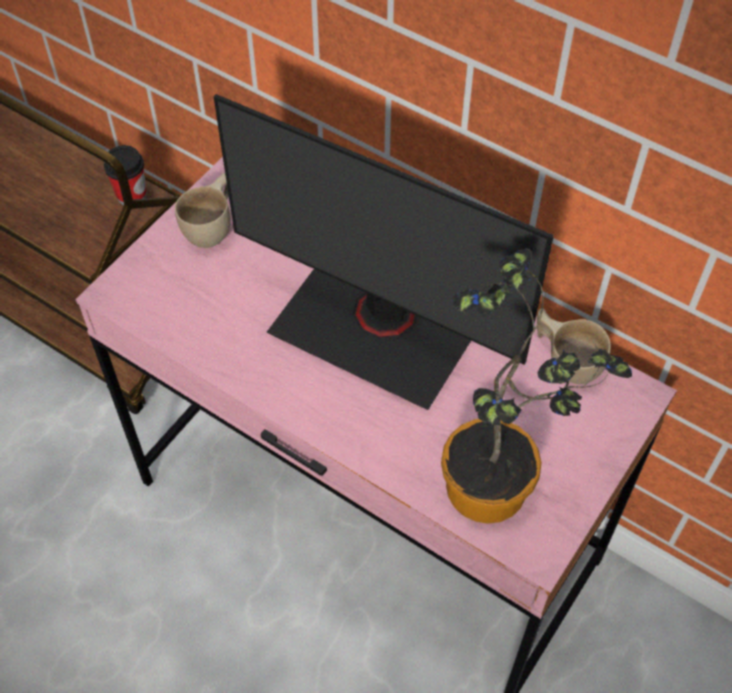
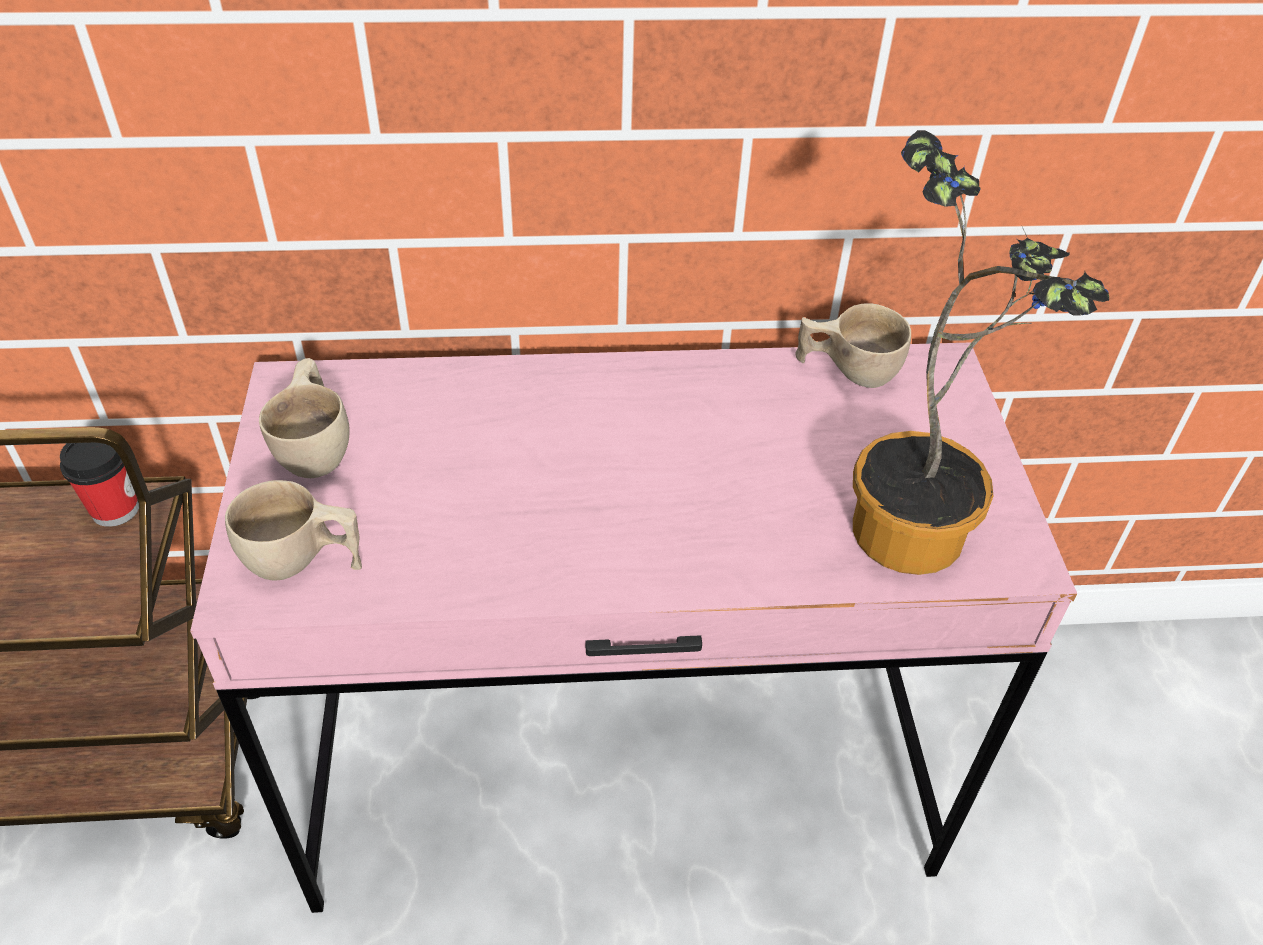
camera: 40 degrees left, 10 degrees down
monitor [213,94,554,410] -> none
none -> beige cup [225,480,362,581]

